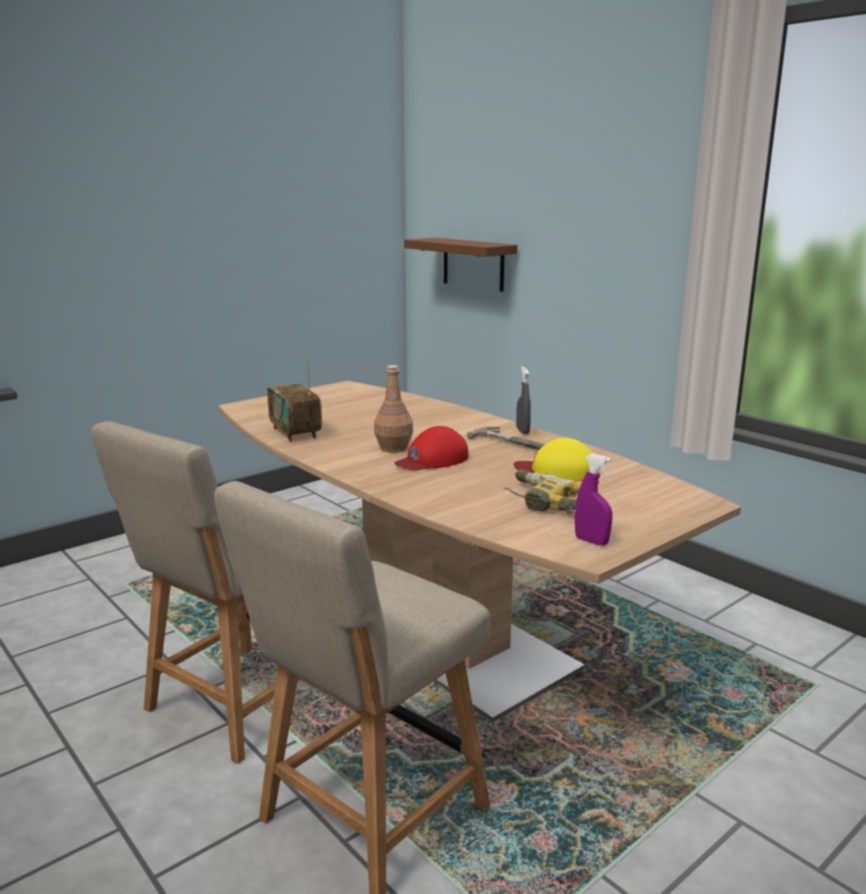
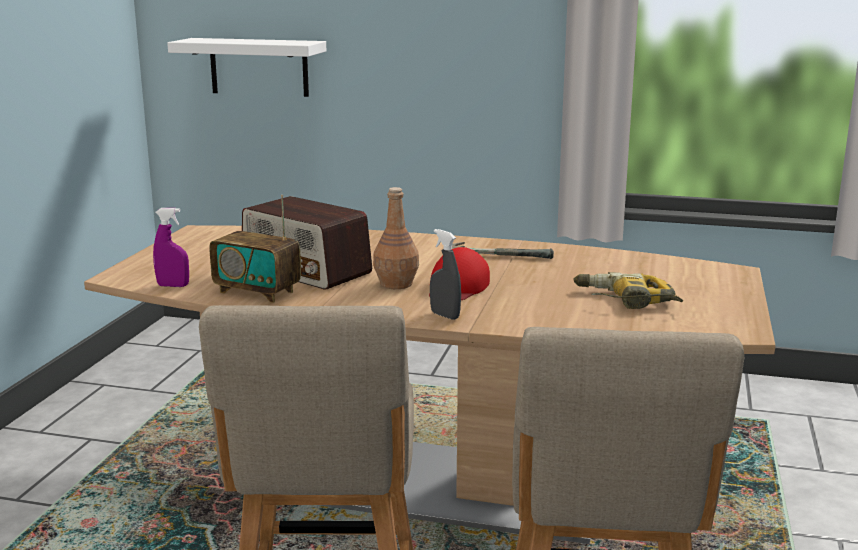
camera: 35 degrees left, 0 degrees up
brown shelf [404,238,517,292] -> white shelf [167,38,326,97]
yellow cap [514,438,594,481] -> none
grey spray bottle [516,366,531,434] -> grey spray bottle moved to [430,229,461,320]
purple spray bottle [575,453,612,546] -> purple spray bottle moved to [153,208,189,287]
none -> radio [242,196,372,290]

